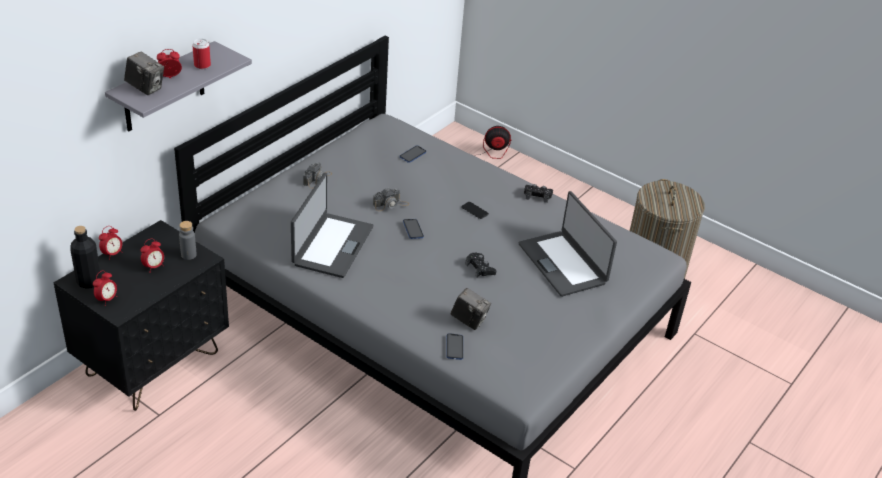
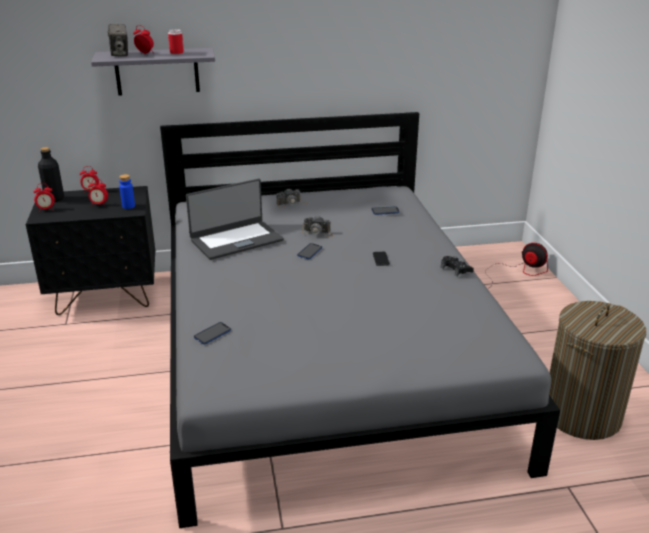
camera: 45 degrees right, 10 degrees down
grey bottle [179,221,197,260] -> blue bottle [119,174,135,209]
camera [450,288,491,330] -> none
black game controller [466,252,496,278] -> none
laptop [519,191,617,297] -> none

